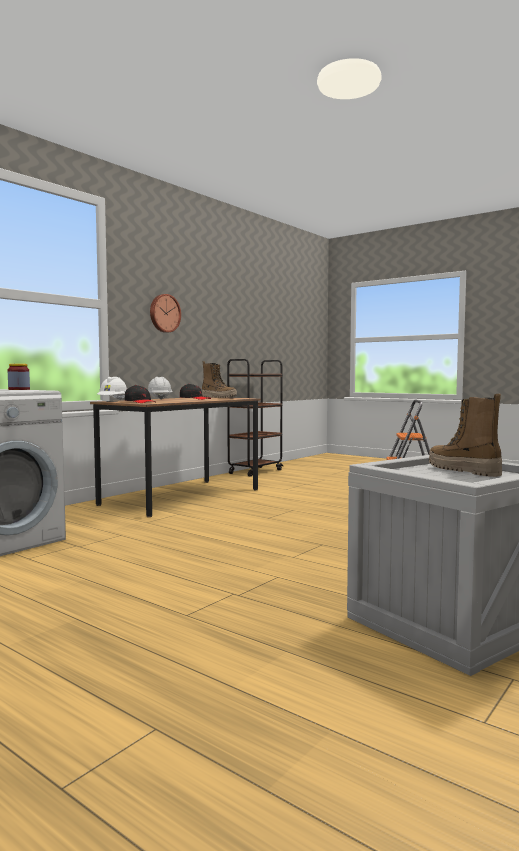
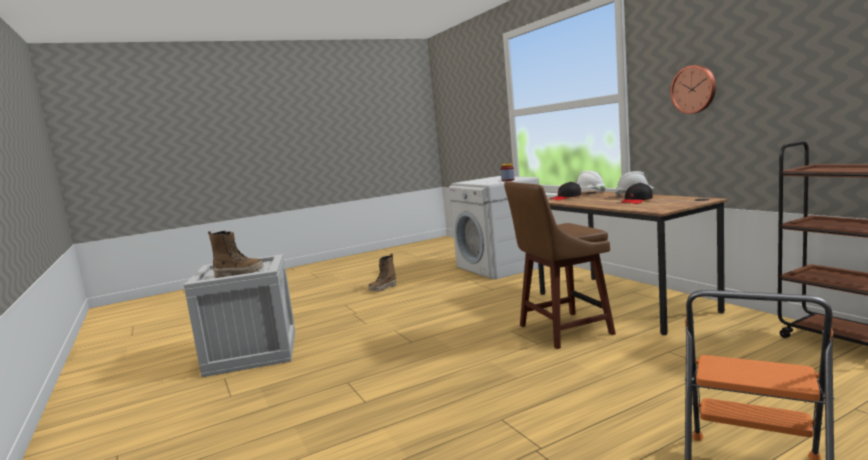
camera: 115 degrees right, 5 degrees up
boot [202,361,237,398] -> boot moved to [368,254,397,292]
none -> brown chair [504,181,616,349]

